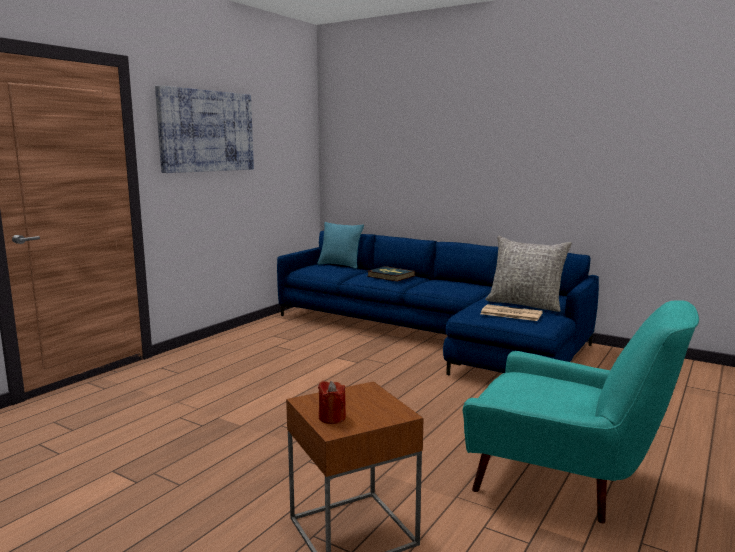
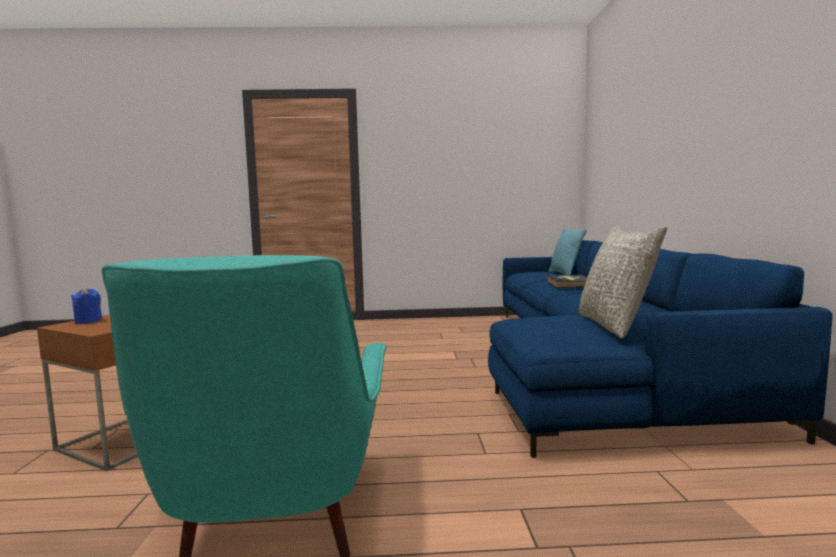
camera: 55 degrees right, 5 degrees down
picture [155,85,254,173] -> none
red candle [318,381,346,424] -> blue candle [71,288,103,324]
newspaper [481,304,543,321] -> none

